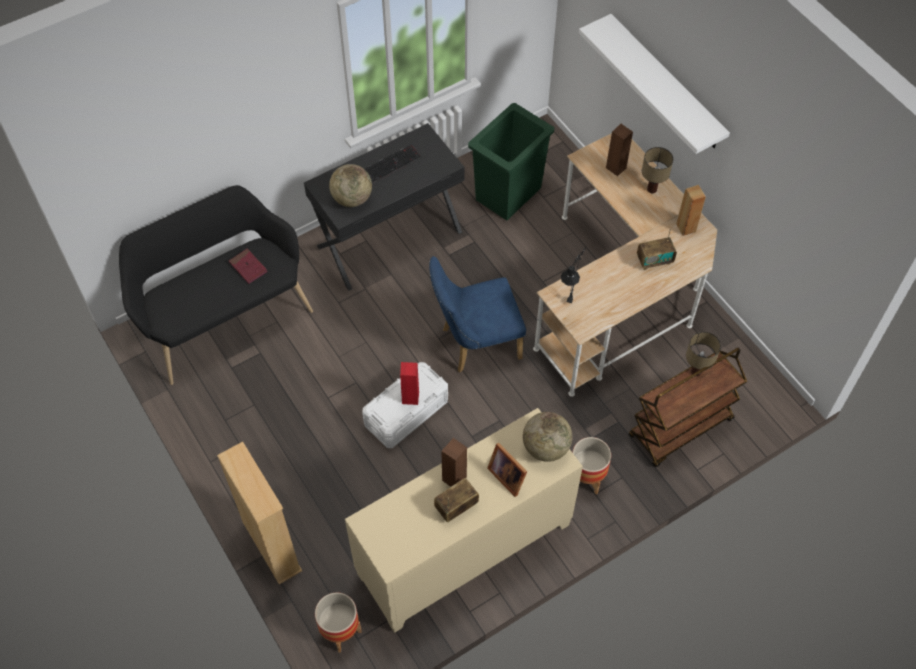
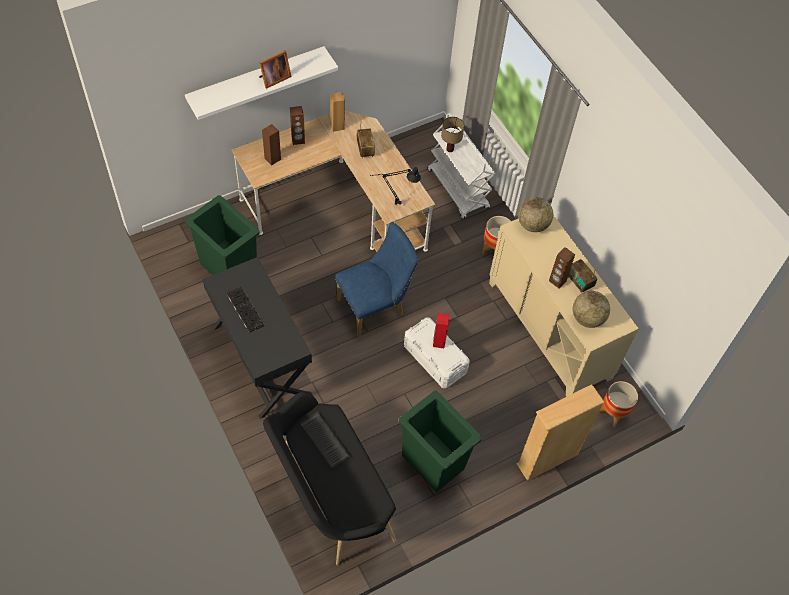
camera: 90 degrees left, 0 degrees up
red book [229,248,268,284] -> keyboard [300,412,350,468]
globe [329,164,372,207] -> globe moved to [573,291,610,328]
blue chair [429,256,526,372] -> blue chair turned 105 degrees counterclockwise [335,222,418,337]
picture frame [487,443,527,497] -> picture frame moved to [259,50,291,89]
brown cart [629,348,747,467] -> white cart [428,113,495,219]
table lamp [642,147,673,193] -> brown speaker [290,106,305,145]
none -> green trash can [399,390,482,492]

